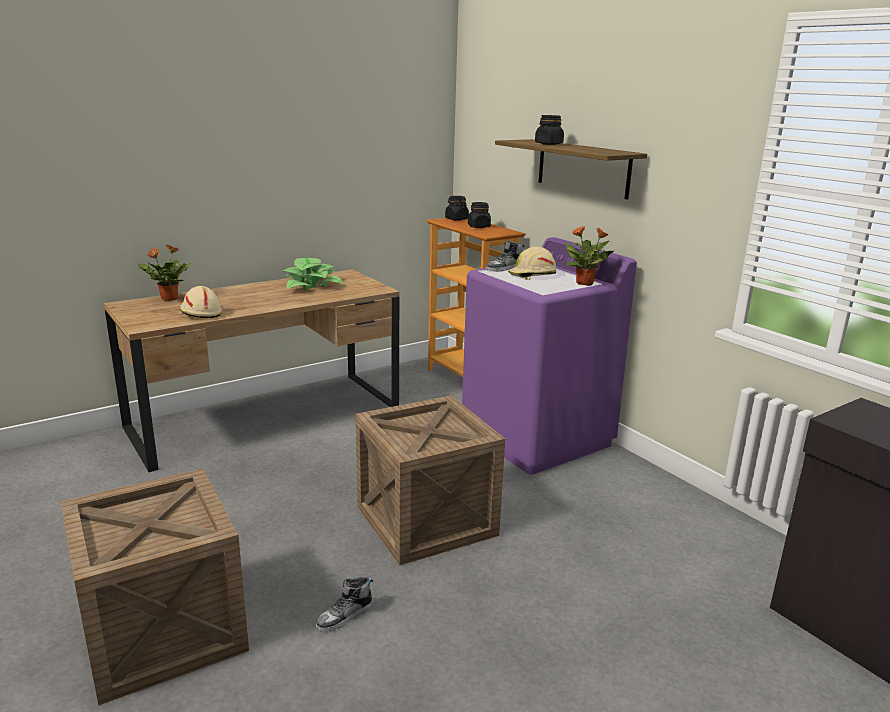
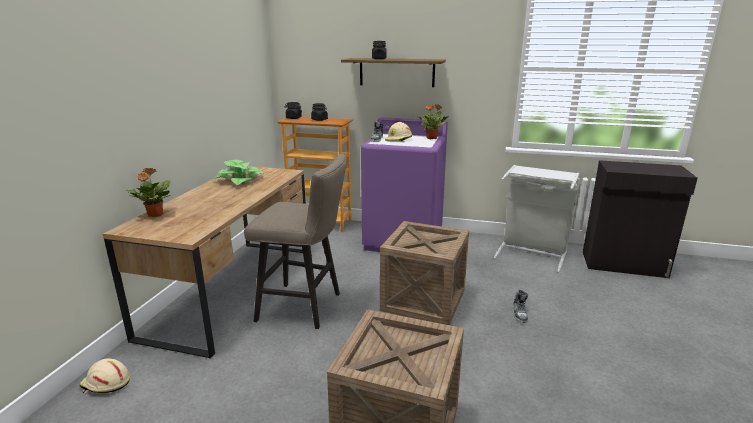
camera: 40 degrees left, 0 degrees up
beige hard hat [179,286,222,318] -> beige hard hat moved to [80,358,130,394]
shoe [316,577,373,632] -> shoe moved to [513,290,528,323]
none -> beige stool [244,154,347,329]
none -> grey laundry basket [494,165,580,273]

